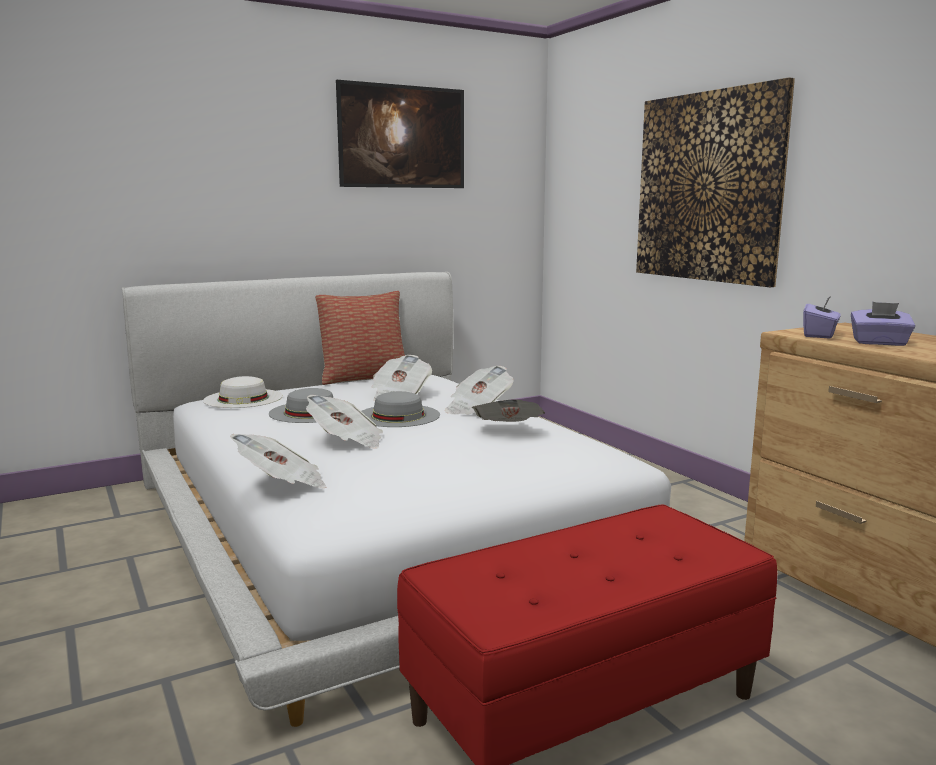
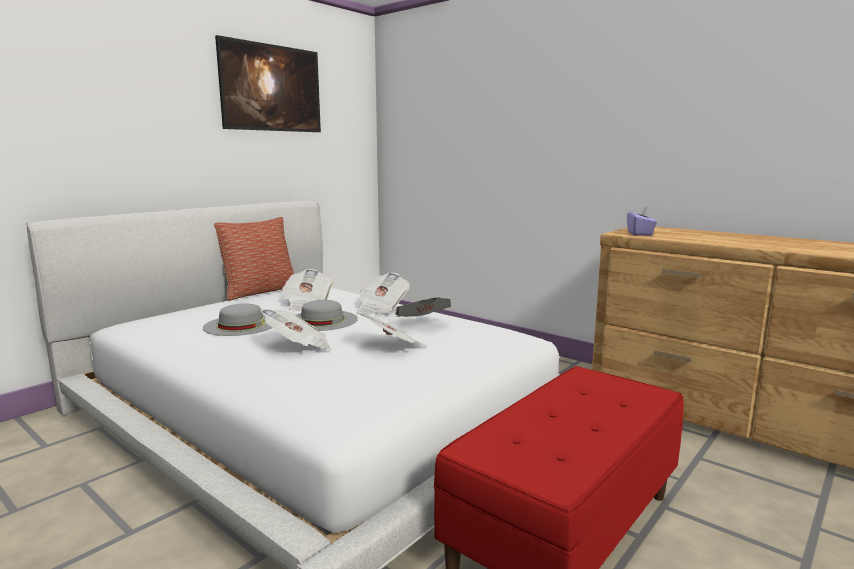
camera: 20 degrees left, 0 degrees up
white hat [203,376,283,408] -> none
newspaper [230,434,327,488] -> newspaper moved to [357,313,428,346]
picture [636,78,795,287] -> none
purple tissue box [851,302,915,346] -> none

